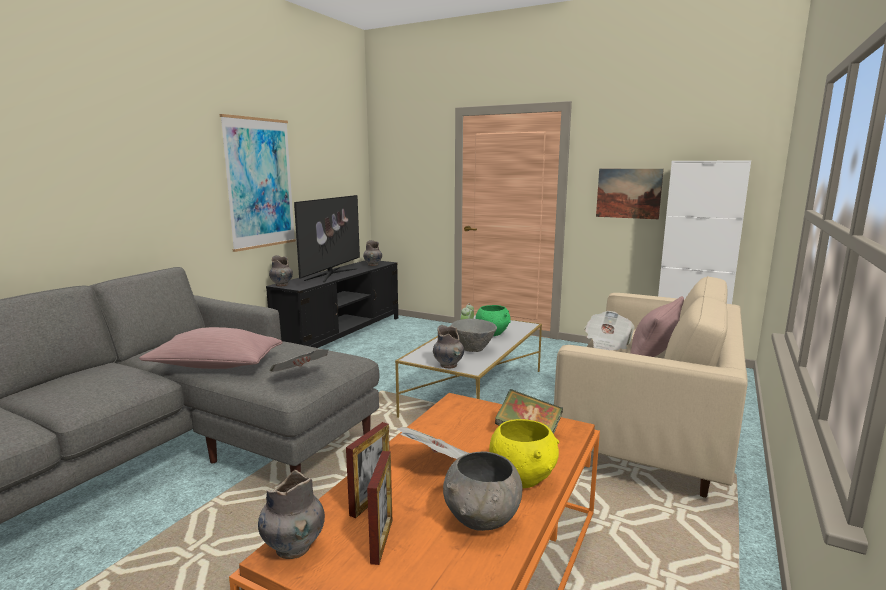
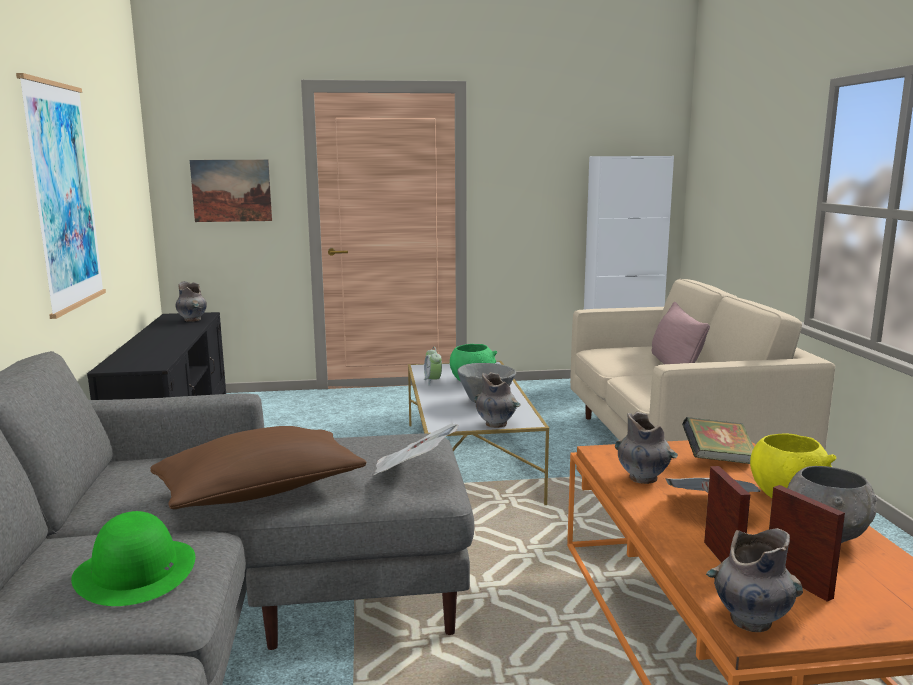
camera: 35 degrees left, 0 degrees up
pink pillow [139,327,283,369] -> brown pillow [150,426,367,509]
grey vase [269,255,293,286] -> grey vase moved to [615,412,678,484]
television [294,195,360,282] -> none
newspaper [585,311,635,350] -> none
picture [596,169,664,219] -> picture moved to [190,160,272,222]
none -> green hat [71,511,195,606]

